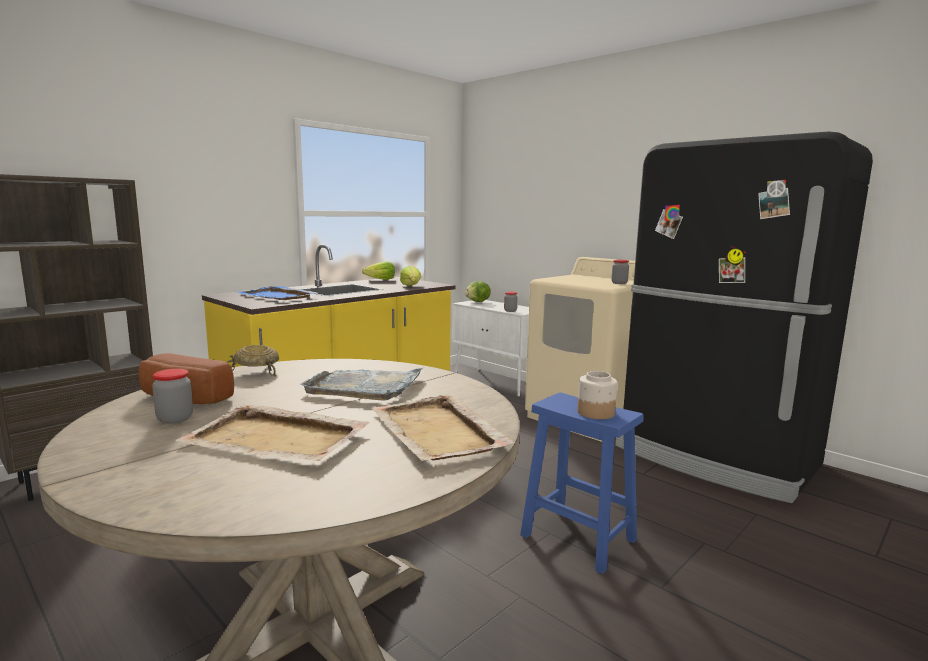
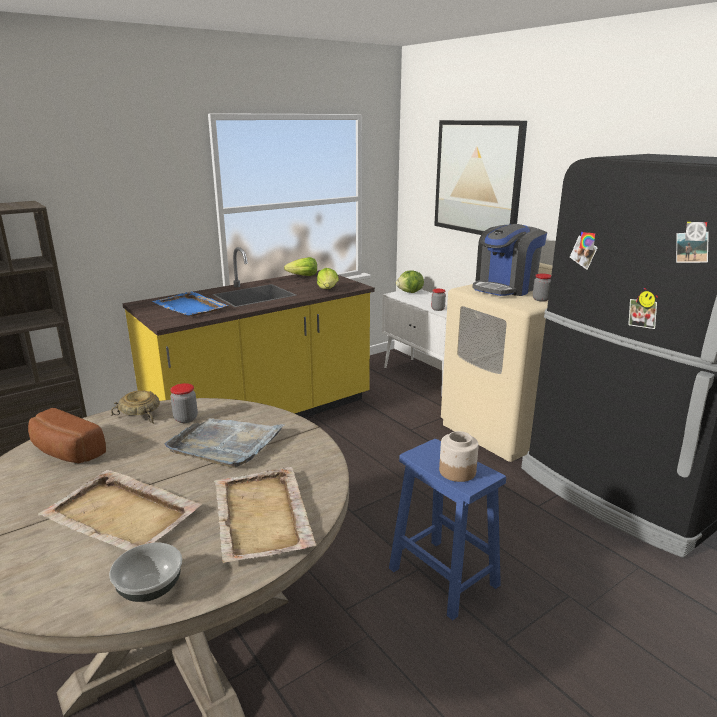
camera: 10 degrees right, 10 degrees up
jar [152,369,193,424] -> jar moved to [170,383,198,423]
none -> bowl [109,543,182,602]
none -> picture [434,120,527,235]
none -> coffee machine [472,224,547,296]

